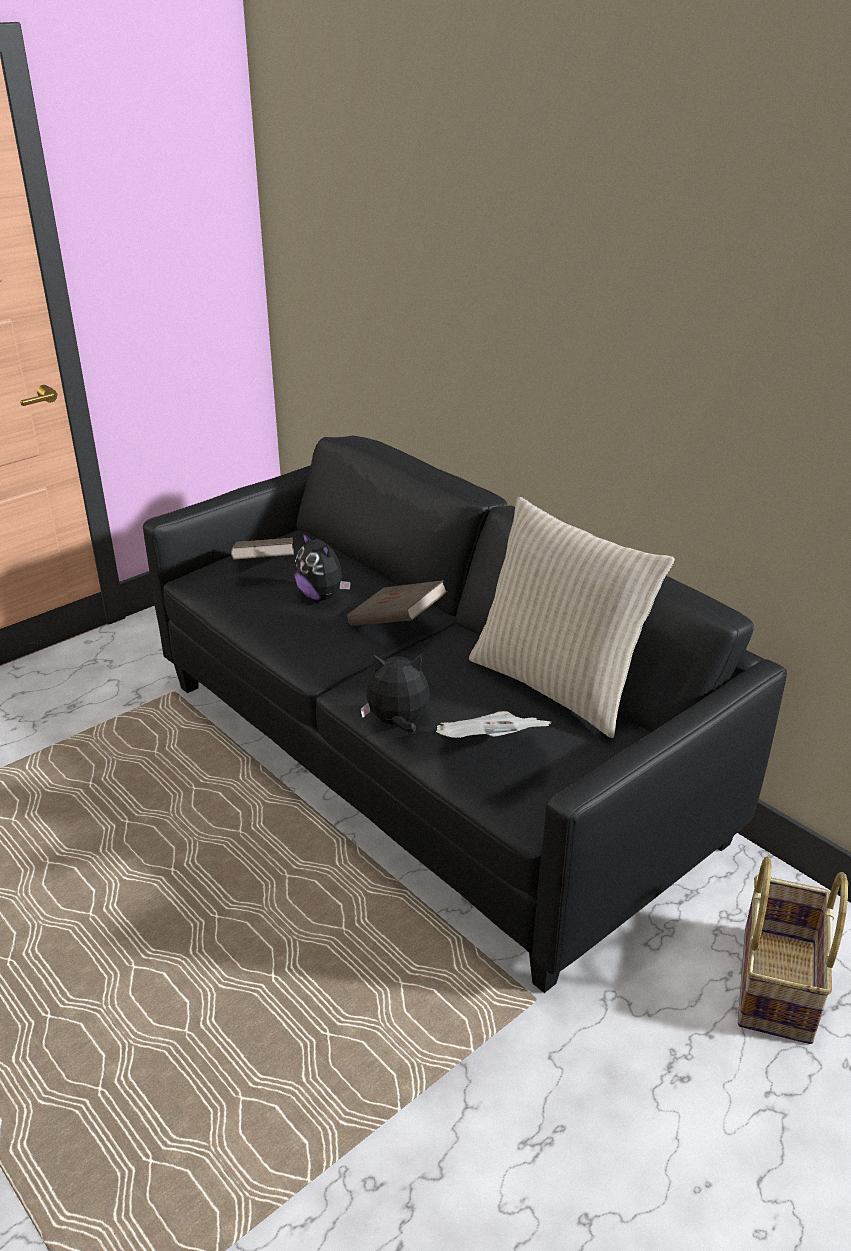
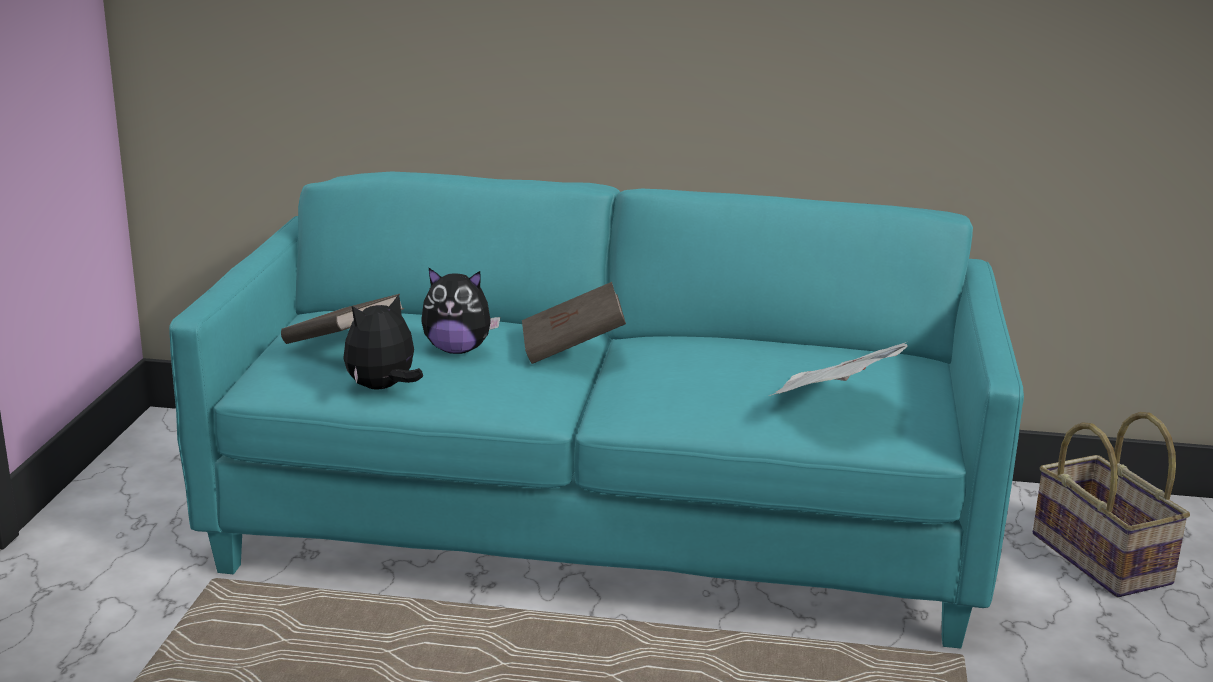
camera: 40 degrees left, 10 degrees down
black sofa [143,435,787,993] -> turquoise sofa [169,171,1024,649]
plush toy [360,653,430,733] -> plush toy moved to [344,294,423,390]
beige pillow [469,497,675,738] -> none

